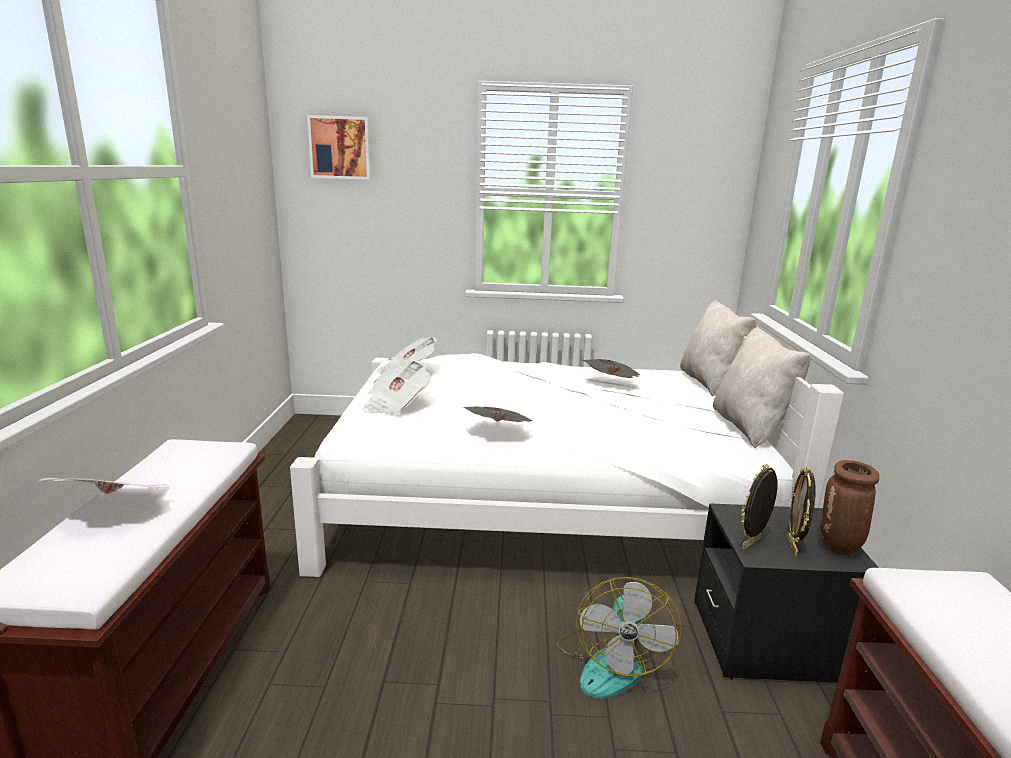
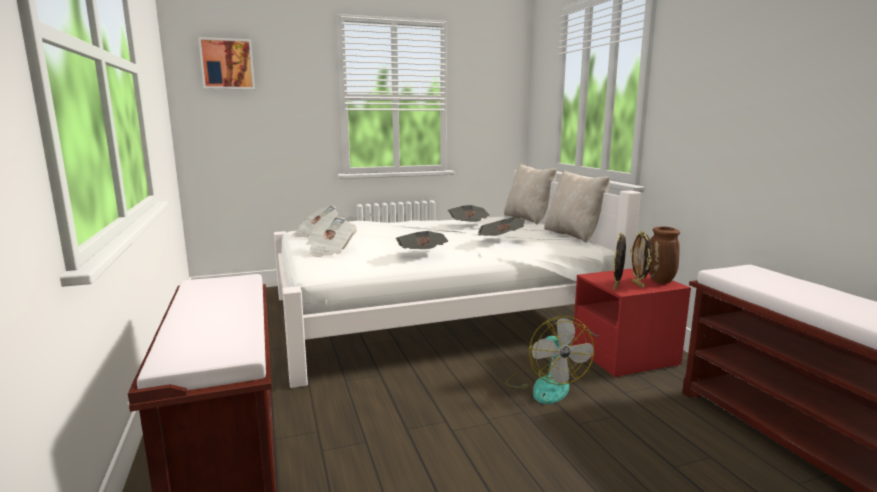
camera: 20 degrees left, 5 degrees down
newspaper [39,478,168,494] -> newspaper moved to [478,217,525,236]
black nightstand [694,503,879,683] -> red nightstand [572,269,691,378]

